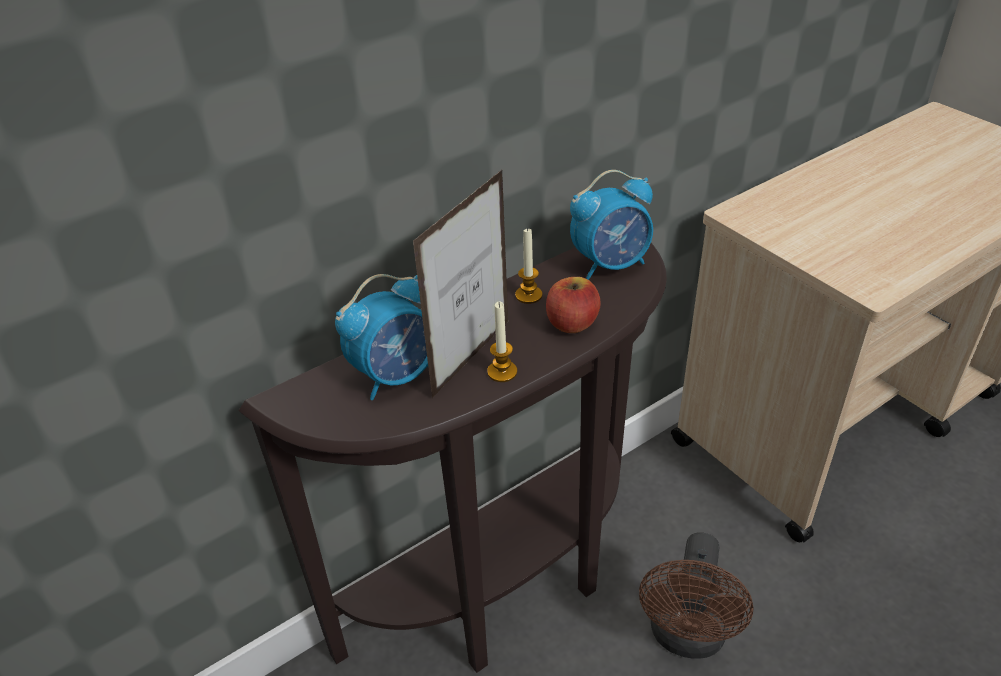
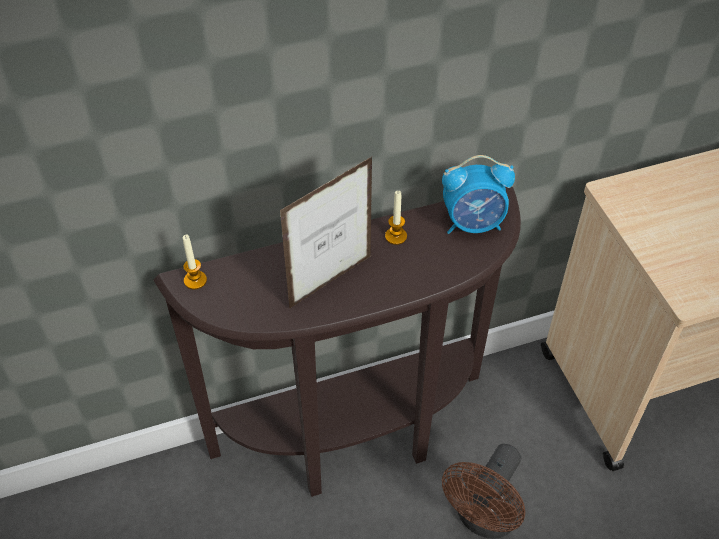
camera: 15 degrees right, 10 degrees up
alarm clock [335,274,428,400] -> none
candle [487,302,517,382] -> candle moved to [183,234,207,290]
apple [546,277,601,333] -> none

